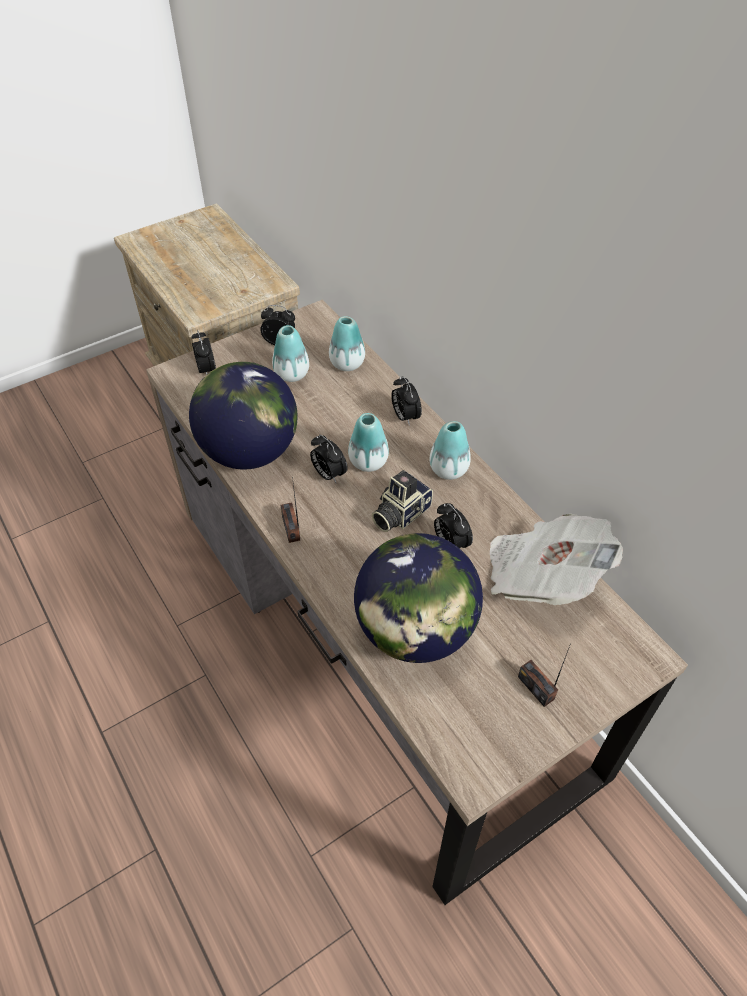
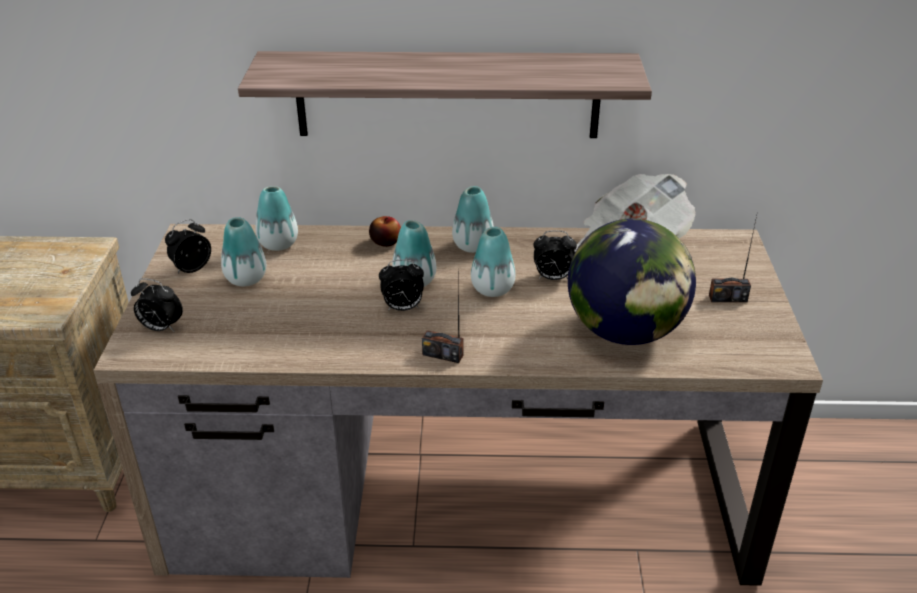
camera: 55 degrees left, 15 degrees down
globe [189,362,297,469] -> none
camera [372,470,433,532] -> vase [471,227,515,297]
alarm clock [391,376,422,426] -> apple [369,216,401,247]
none -> shelf [238,51,652,138]

